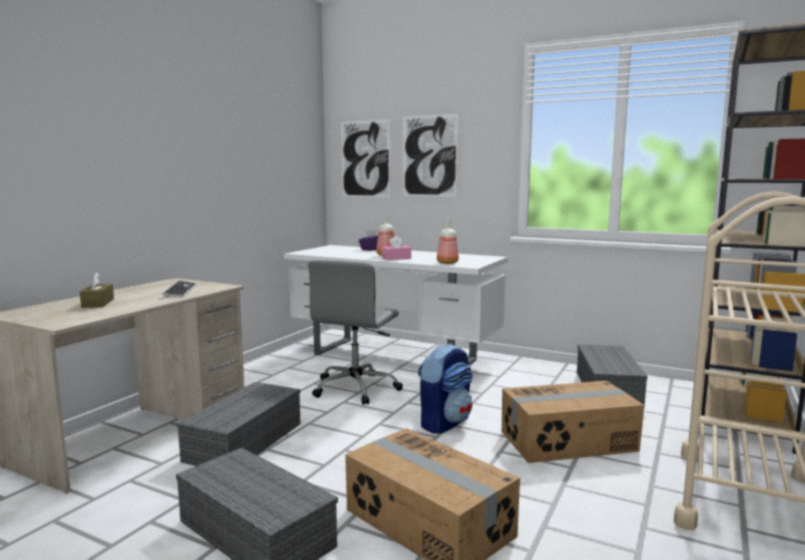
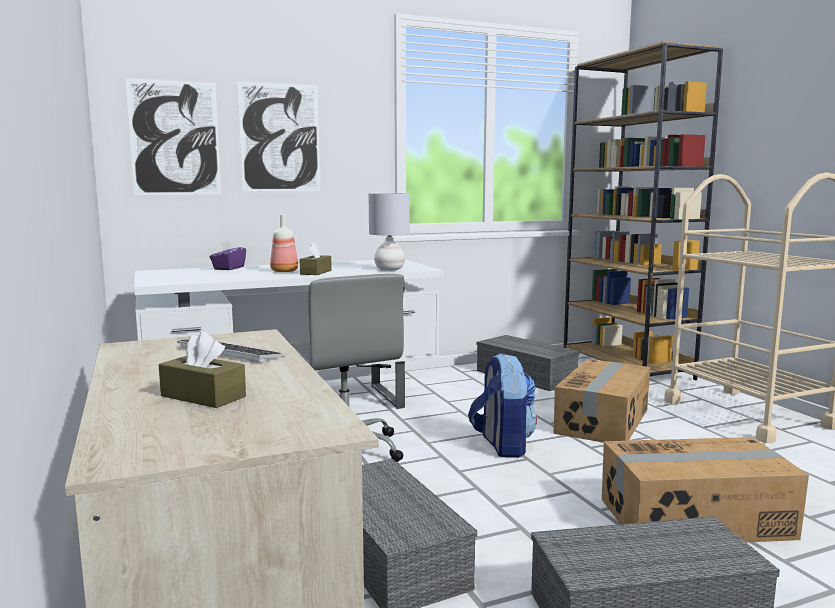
camera: 50 degrees left, 0 degrees up
pink tissue box [382,236,411,260] -> brown tissue box [300,243,332,275]
bottle [437,218,459,264] -> grey table lamp [368,193,410,271]

